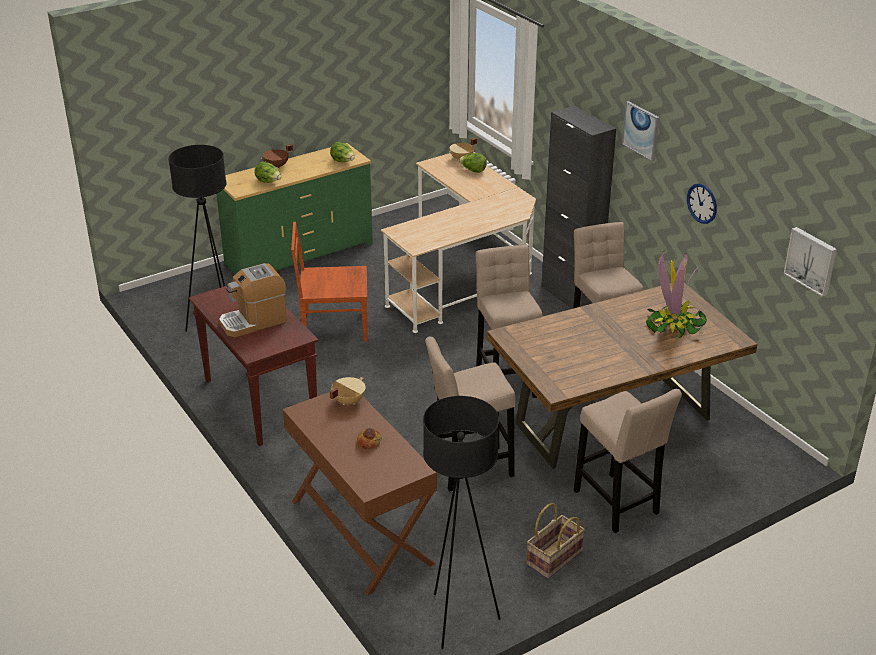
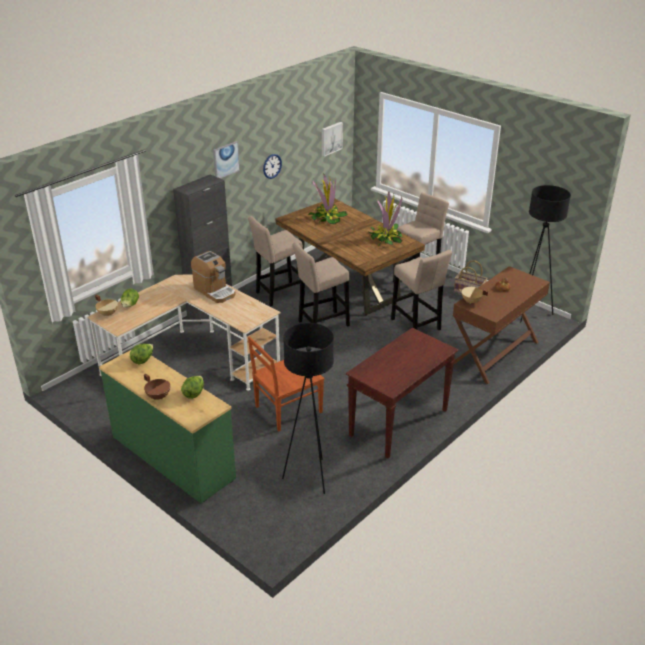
camera: 105 degrees left, 0 degrees up
coffee machine [219,263,287,337] -> coffee machine moved to [191,251,236,303]
brown chair [291,222,367,342] -> brown chair turned 75 degrees clockwise [248,336,324,432]
none -> potted plant [369,191,403,246]

